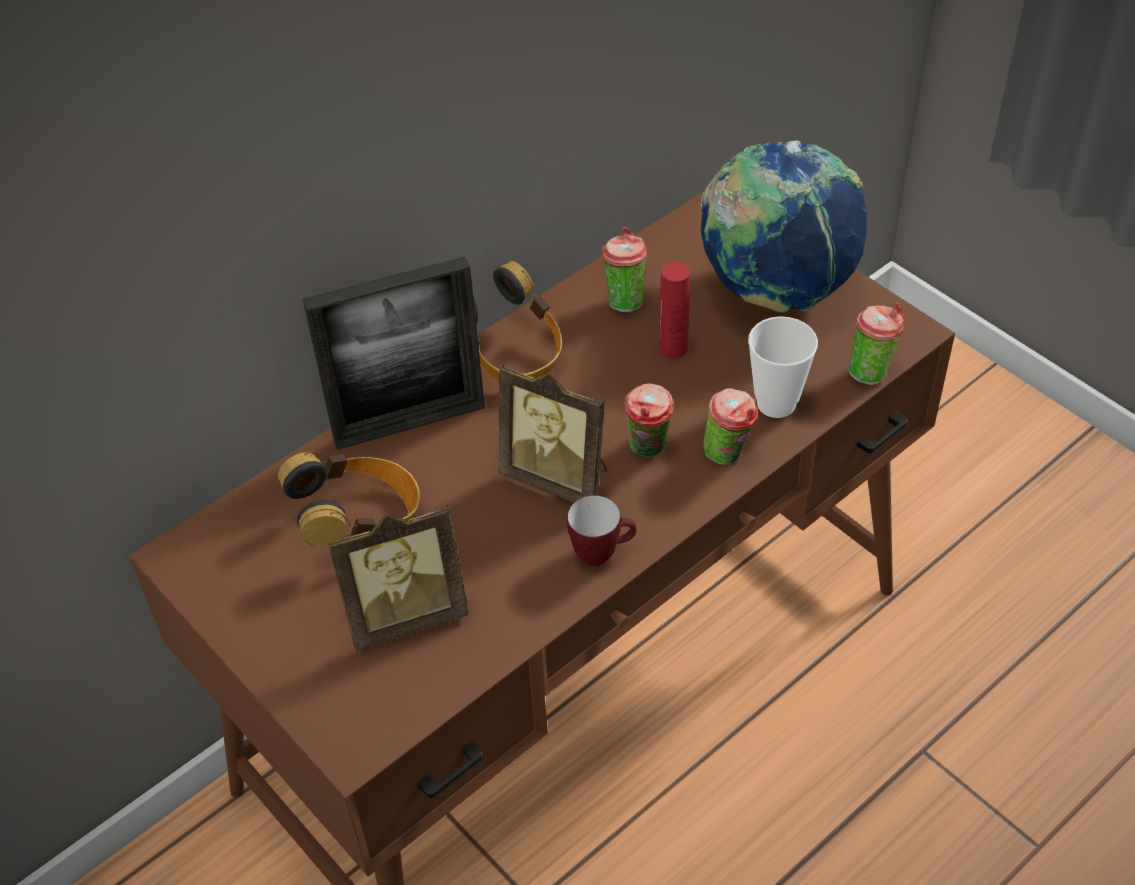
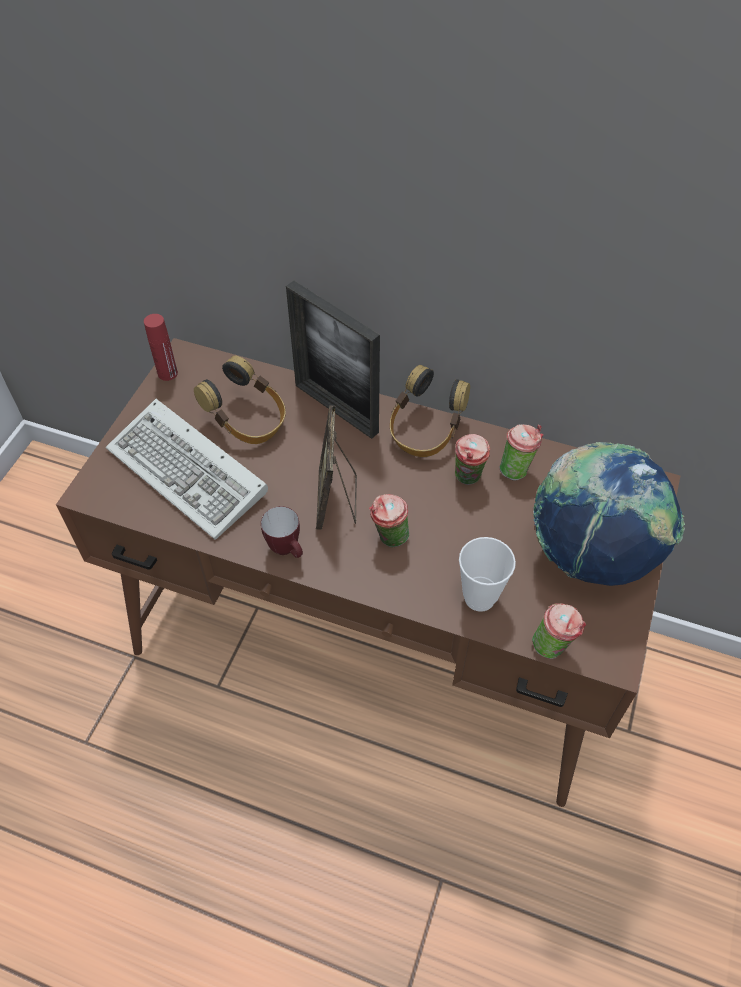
camera: 60 degrees right, 5 degrees up
picture frame [327,505,469,650] -> keyboard [106,399,268,540]
red bottle [659,262,690,359] -> red bottle moved to [144,314,178,381]
cup [703,388,758,465] -> cup moved to [455,434,491,485]

